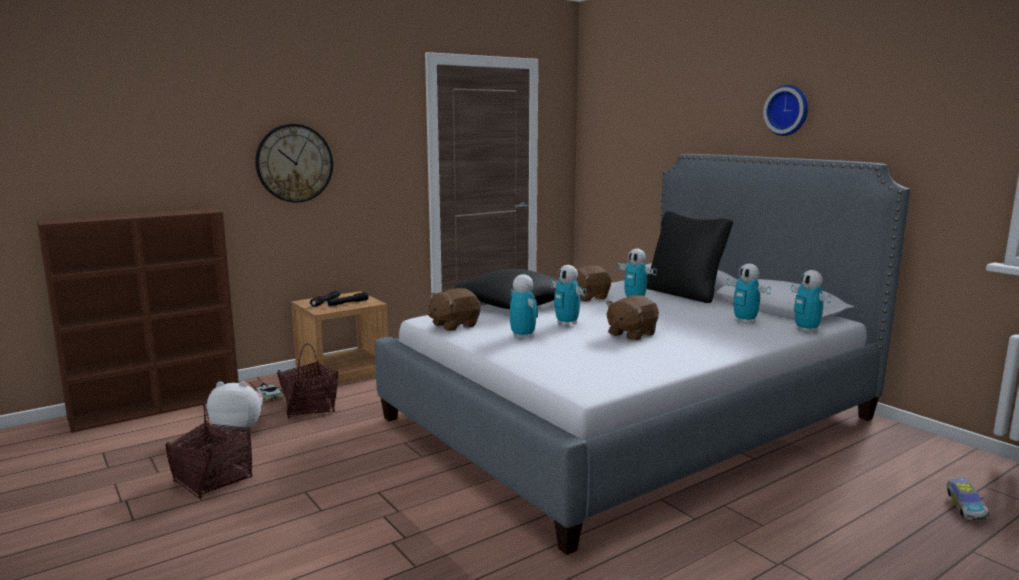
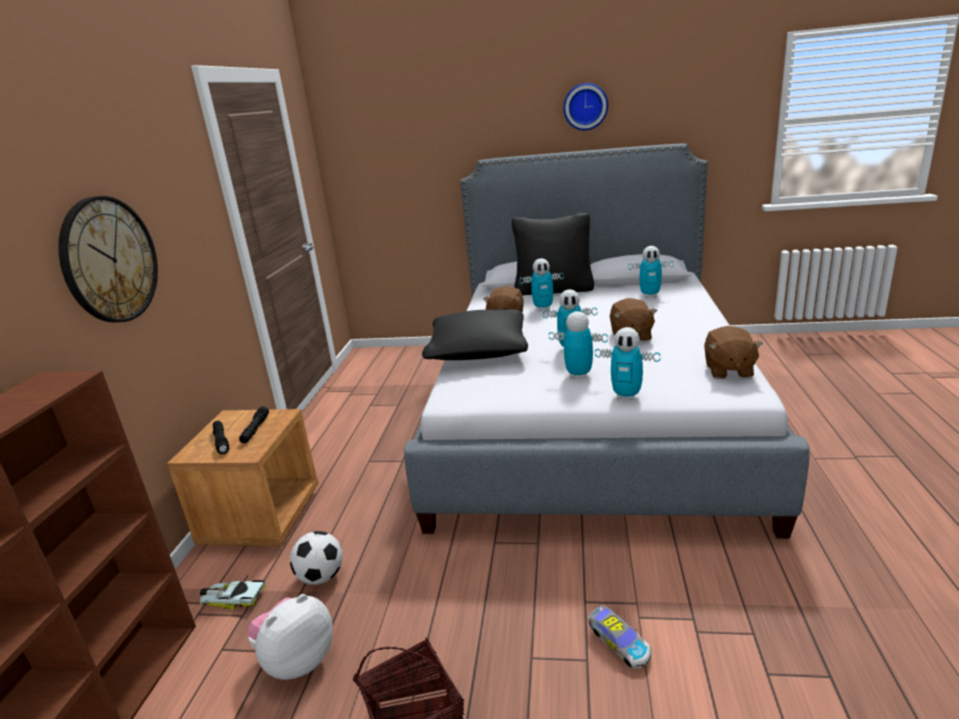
camera: 45 degrees left, 10 degrees up
basket [277,343,338,419] -> football [290,531,343,585]
brown plush toy [428,288,480,331] -> brown plush toy moved to [704,326,763,379]
toy robot [791,270,831,333] -> toy robot moved to [595,327,661,400]
toy car [947,478,989,521] -> toy car moved to [588,605,651,669]

